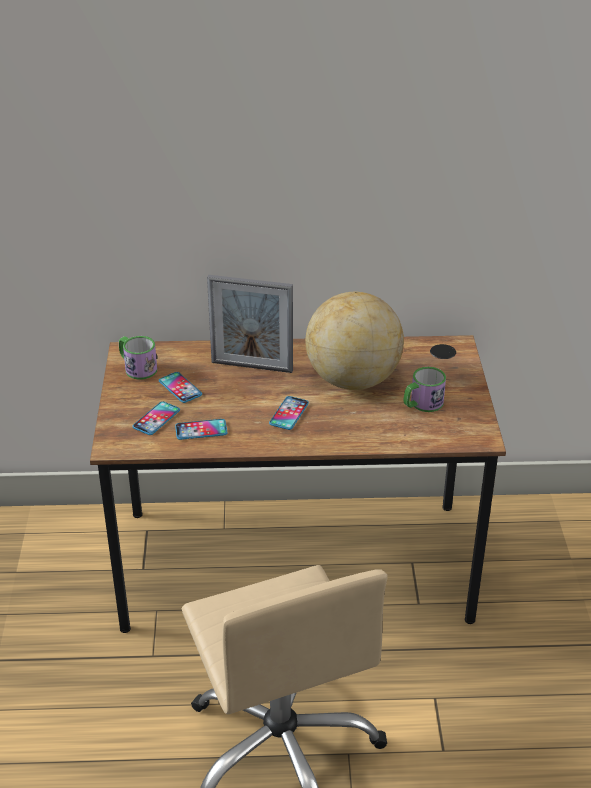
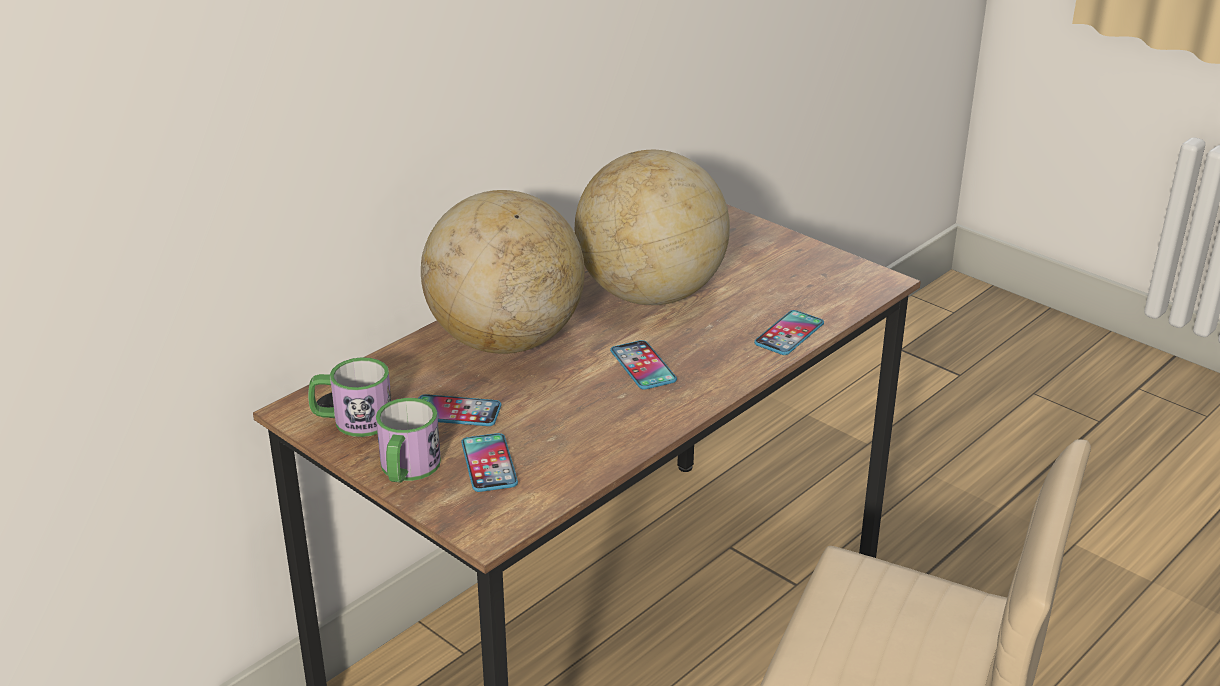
camera: 45 degrees left, 5 degrees down
phone [175,419,228,440] -> phone moved to [754,310,824,355]
picture frame [207,275,293,373] -> globe [421,190,585,354]
mug [404,367,446,412] -> mug moved to [376,398,441,483]

